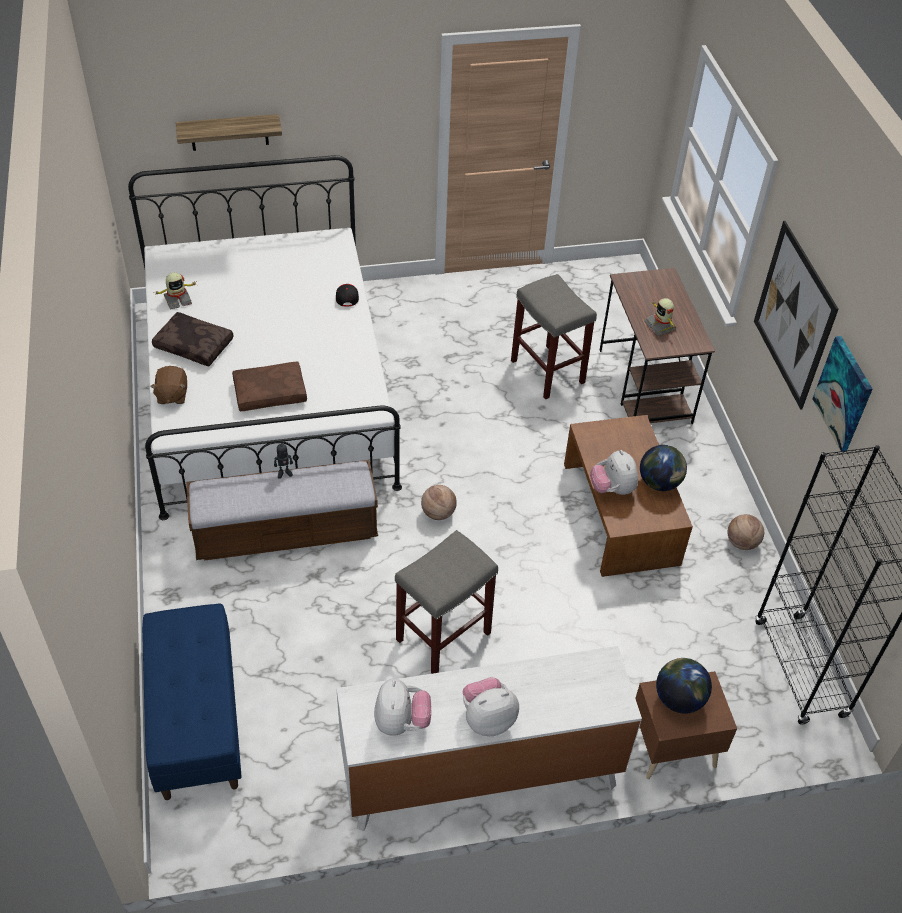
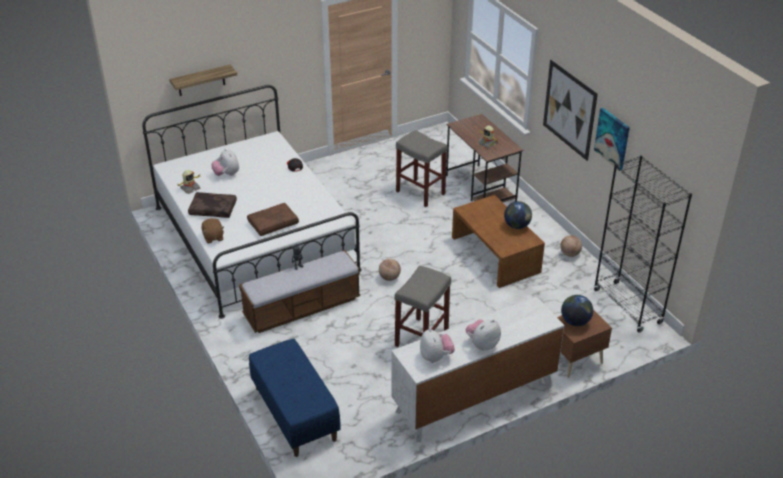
camera: 15 degrees left, 10 degrees down
plush toy [590,450,638,495] -> plush toy moved to [212,149,239,176]

